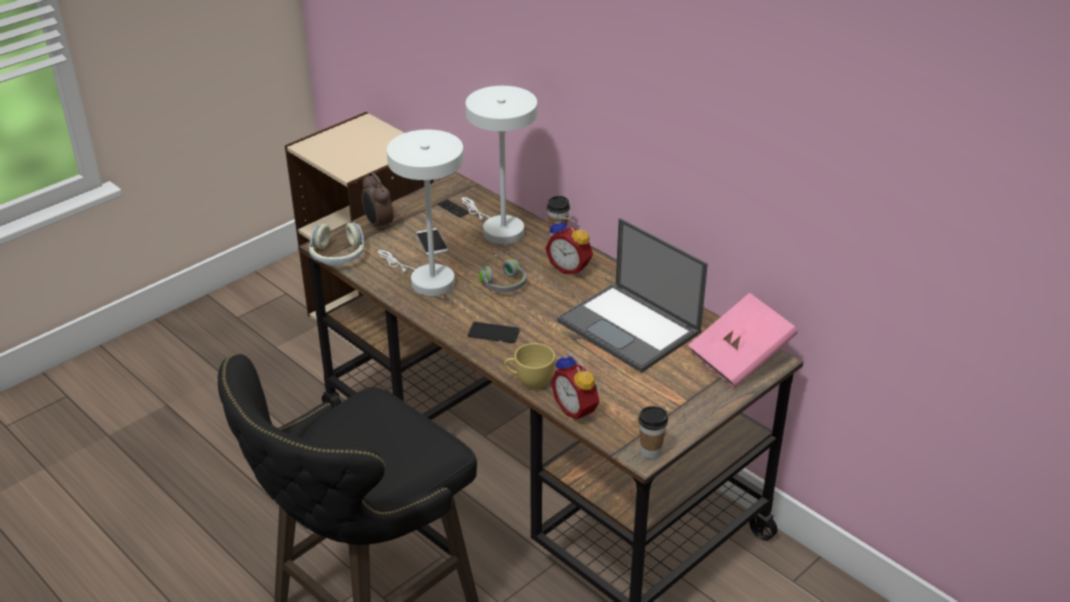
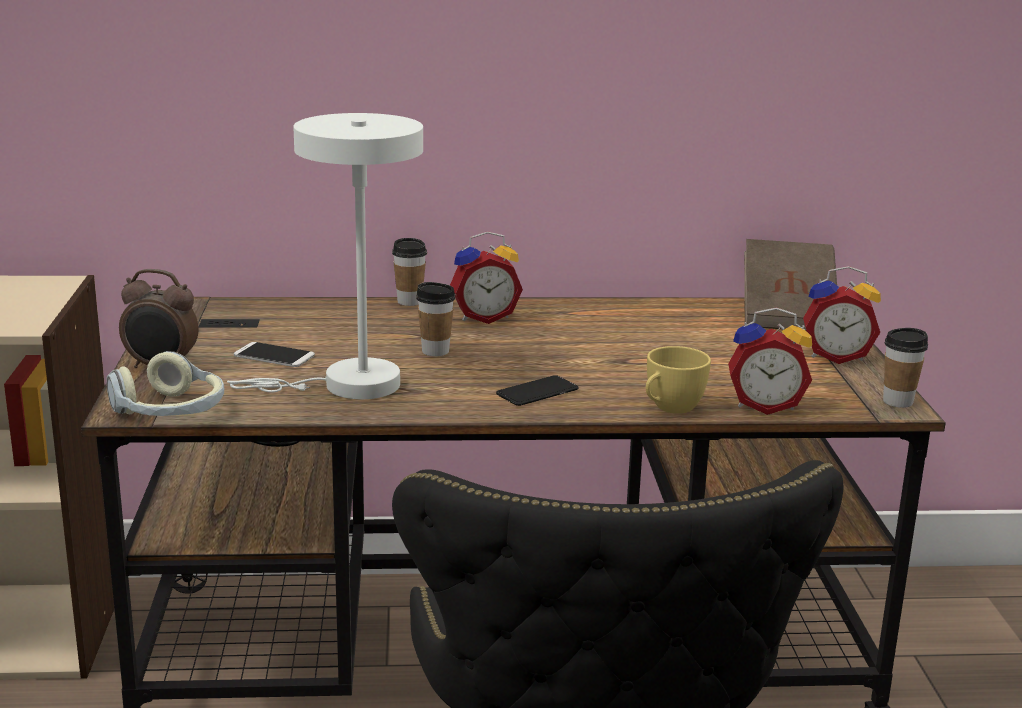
camera: 50 degrees left, 15 degrees down
white table lamp [461,86,537,244] -> none
grey headphones [479,245,526,293] -> cup [416,282,455,356]
laptop [557,218,708,373] -> none
pink book [688,293,798,388] -> brown book [744,239,837,331]
none -> alarm clock [803,266,881,364]

